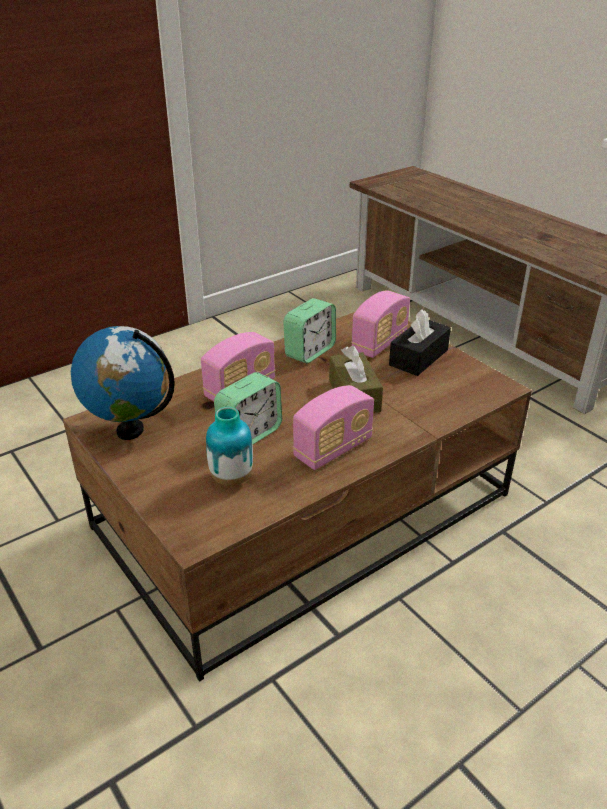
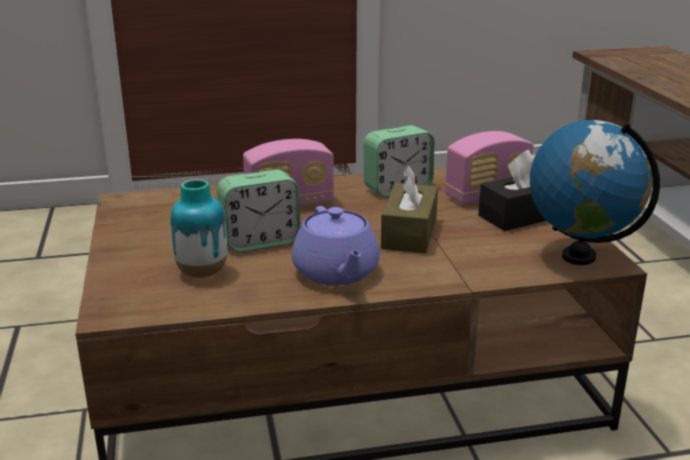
camera: 25 degrees right, 10 degrees down
globe [71,326,175,440] -> globe moved to [530,120,660,265]
radio [293,385,374,470] -> purple teapot [292,206,380,286]

